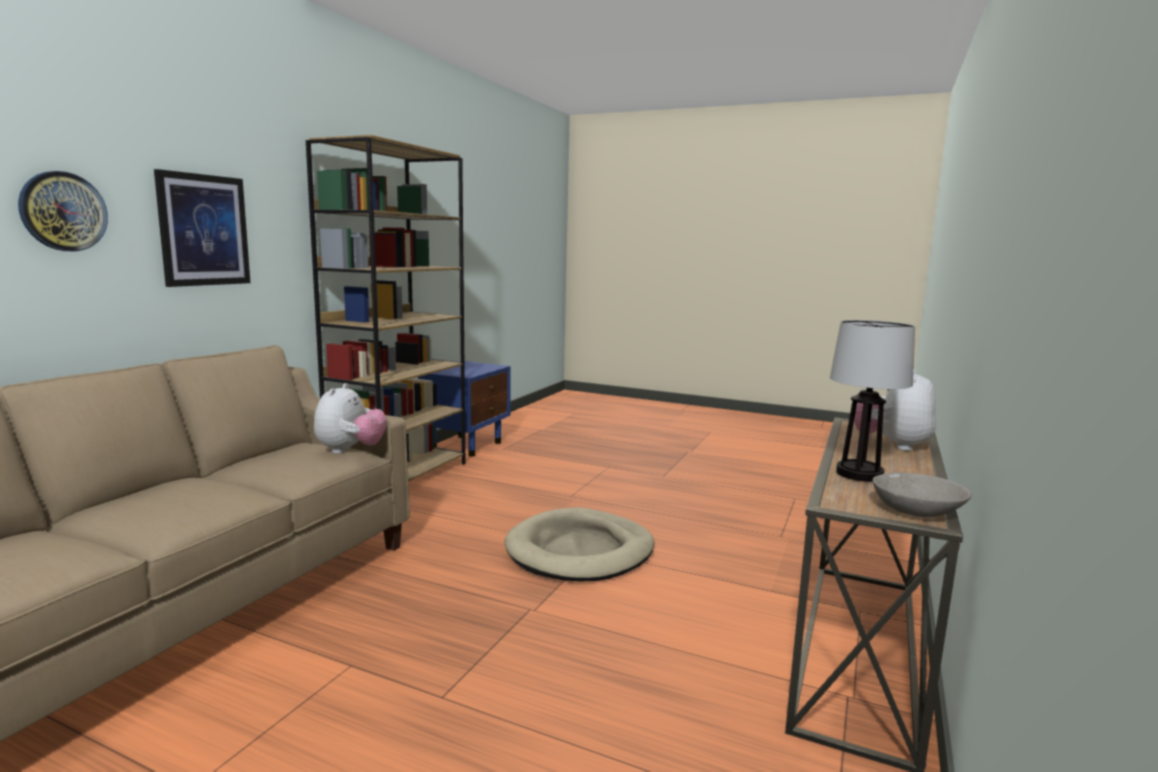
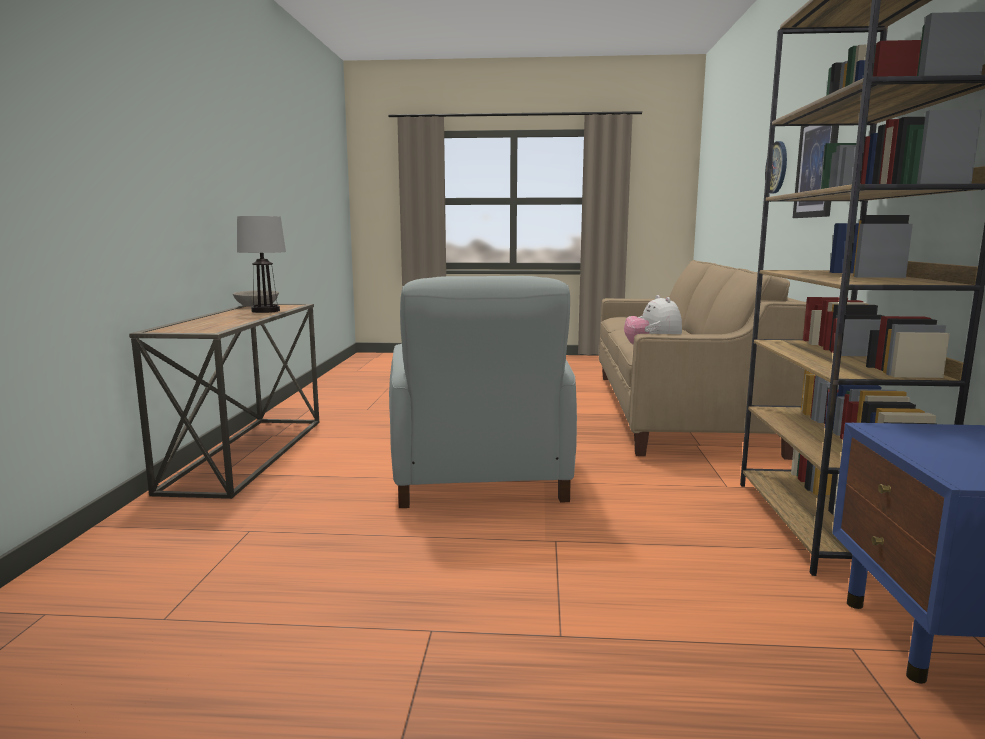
camera: 160 degrees right, 0 degrees up
beige dog bed [504,507,655,581] -> grey armchair [389,276,577,508]
plush toy [854,369,936,451] -> none

